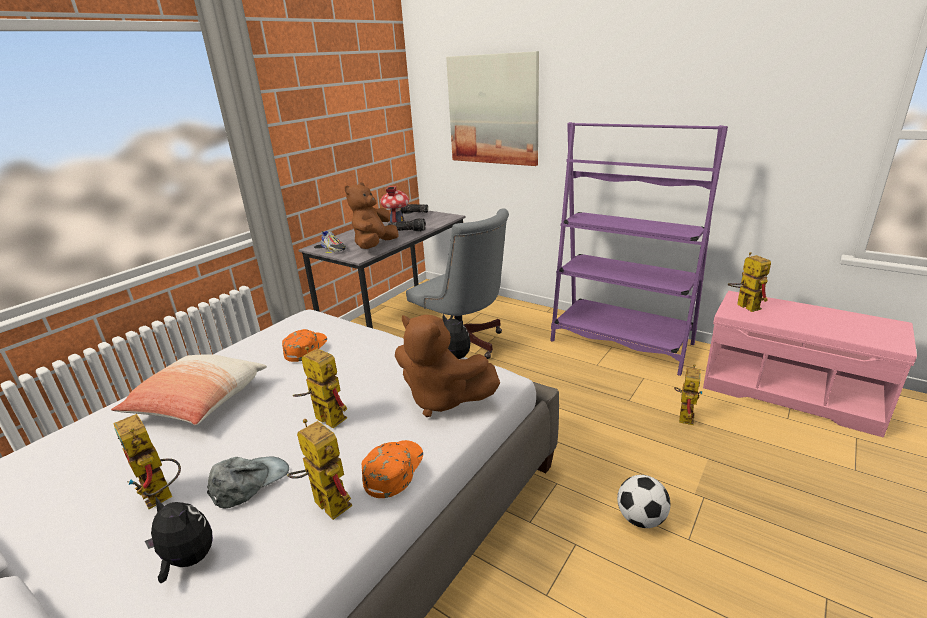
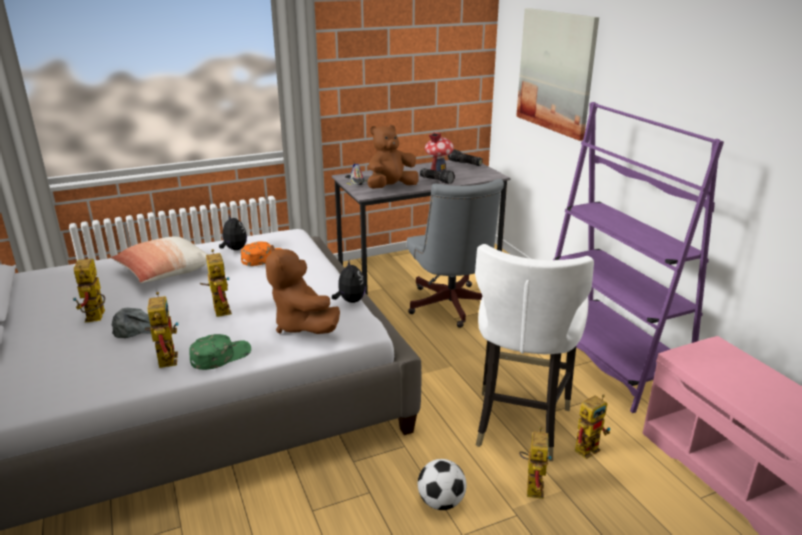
camera: 30 degrees right, 0 degrees up
plush toy [145,497,213,584] -> plush toy moved to [219,213,247,250]
orange cap [362,440,423,498] -> green cap [189,334,251,370]
toy robot [728,252,771,312] -> toy robot moved to [519,427,551,499]
none -> white chair [475,244,594,461]

